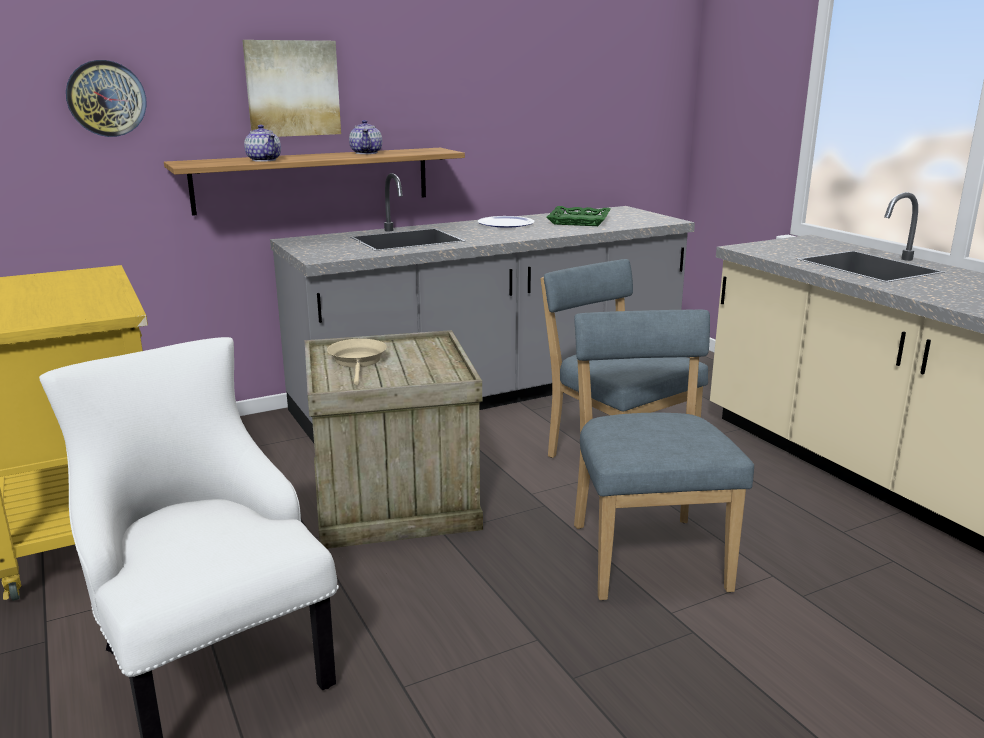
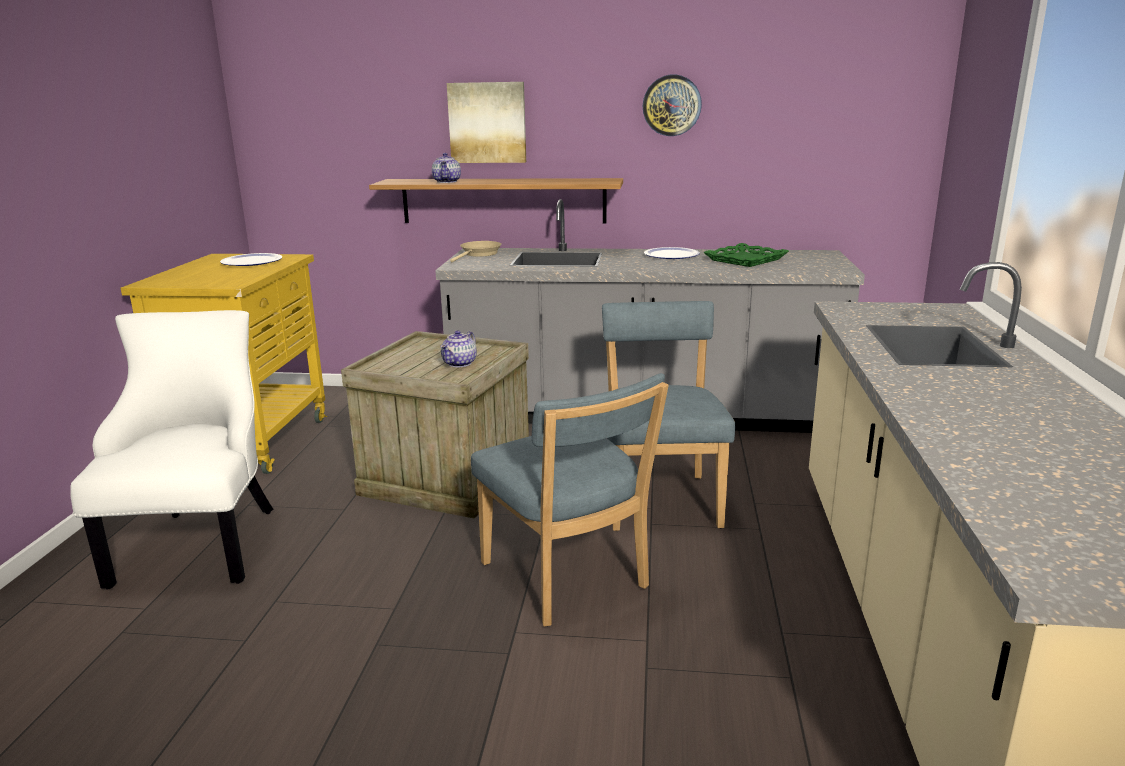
camera: 35 degrees right, 0 degrees up
wall clock [66,60,147,137] -> wall clock moved to [643,74,702,136]
beige frying pan [327,339,387,385] -> beige frying pan moved to [450,241,502,262]
teapot [349,120,382,154] -> teapot moved to [440,330,477,367]
blue chair [574,310,754,600] -> blue chair turned 120 degrees clockwise [471,373,669,626]
none -> plate [220,253,282,266]

